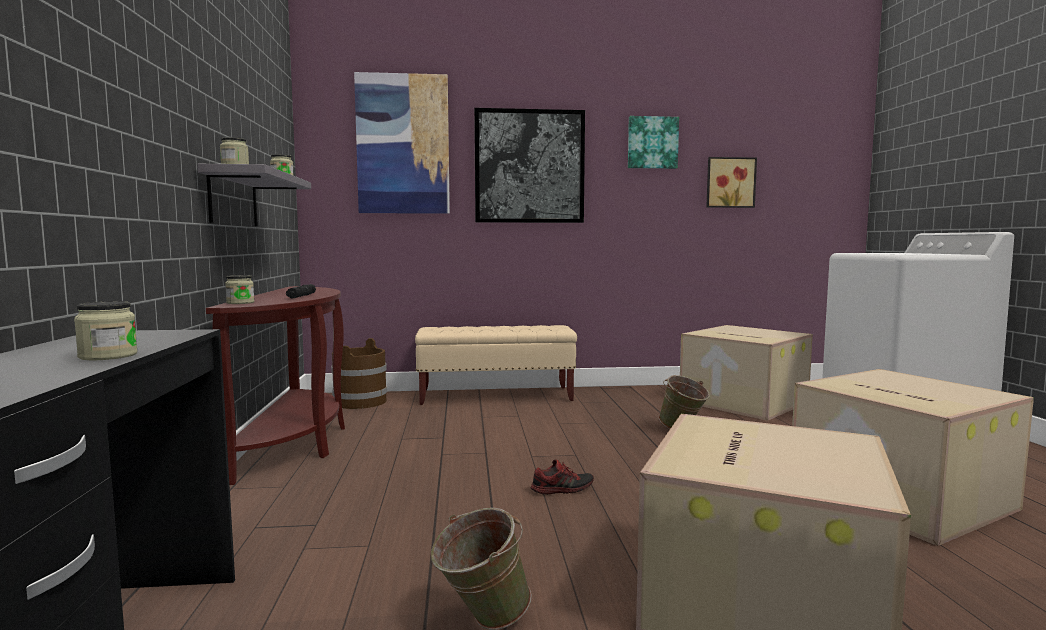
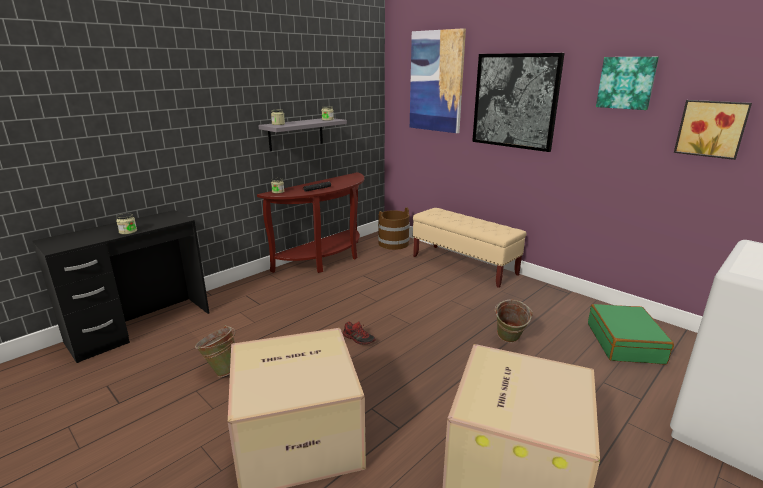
camera: 50 degrees right, 15 degrees up
cardboard box [680,325,813,421] -> green suitcase [588,304,674,365]

